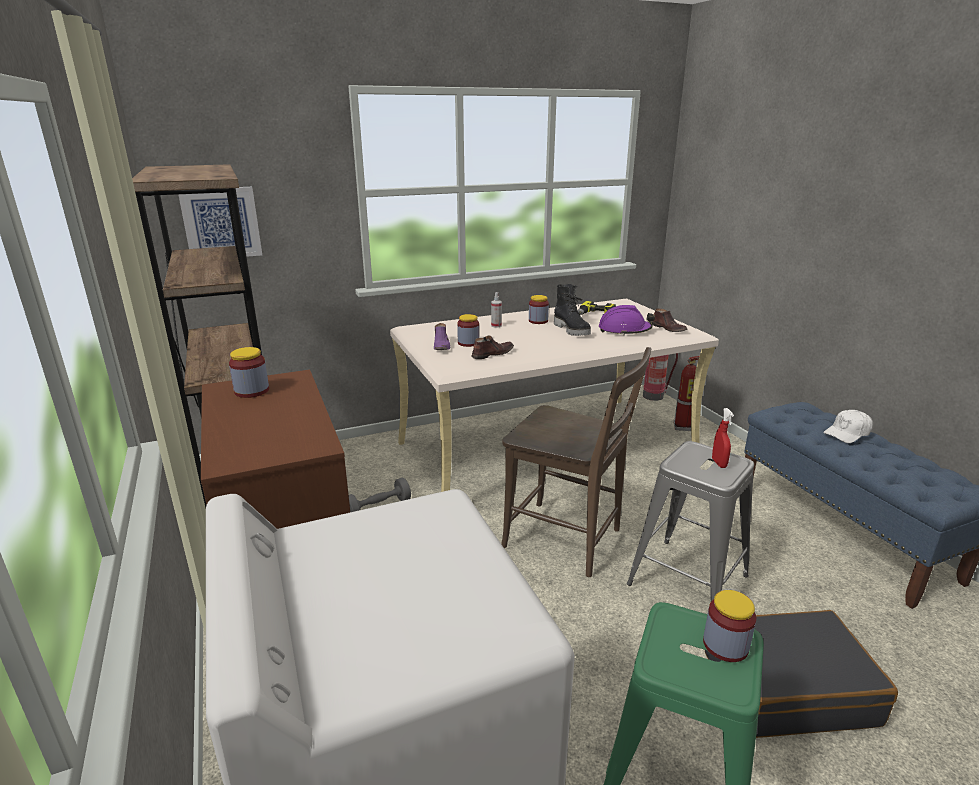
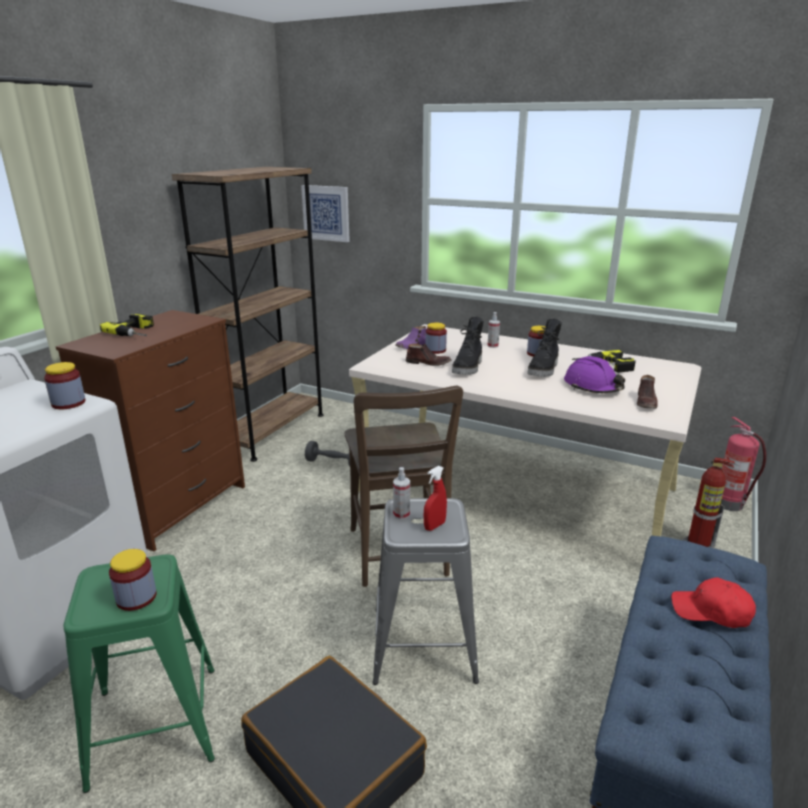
camera: 50 degrees right, 0 degrees up
jar [229,347,269,398] -> jar moved to [44,362,86,409]
white cap [823,410,873,443] -> red cap [671,577,756,628]
none -> power drill [100,314,154,336]
none -> spray bottle [393,467,410,520]
none -> black boot [452,317,484,375]

